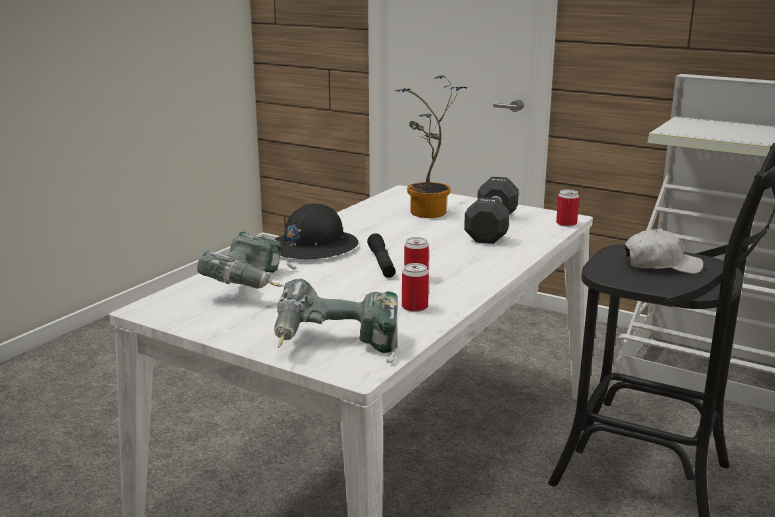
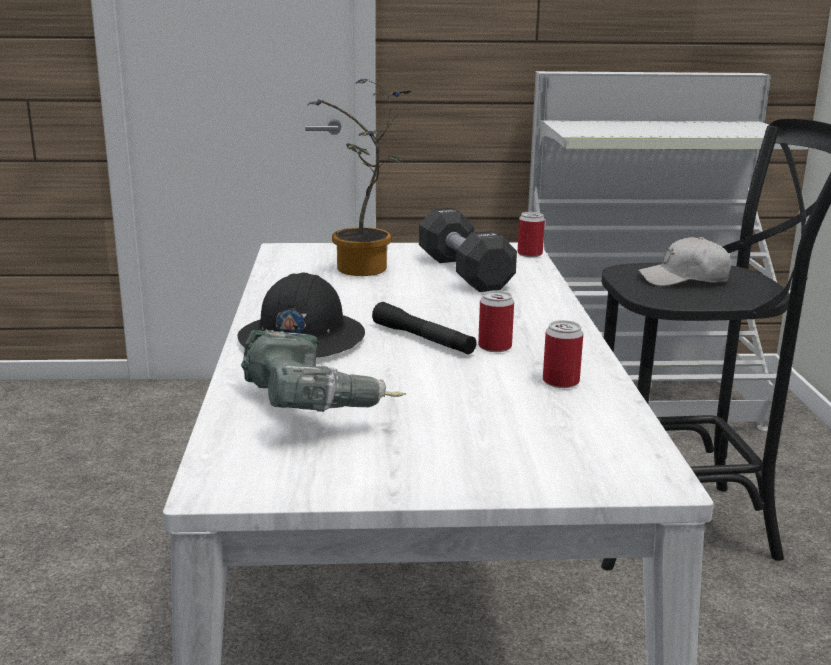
camera: 35 degrees left, 0 degrees up
power drill [274,278,398,363] -> none
white cap [624,229,703,274] -> white cap turned 150 degrees counterclockwise [638,237,732,286]

